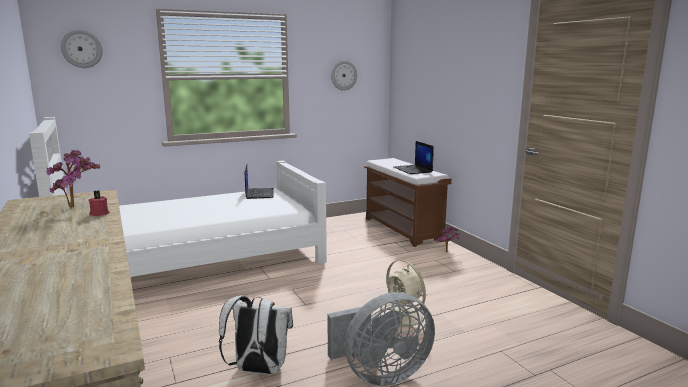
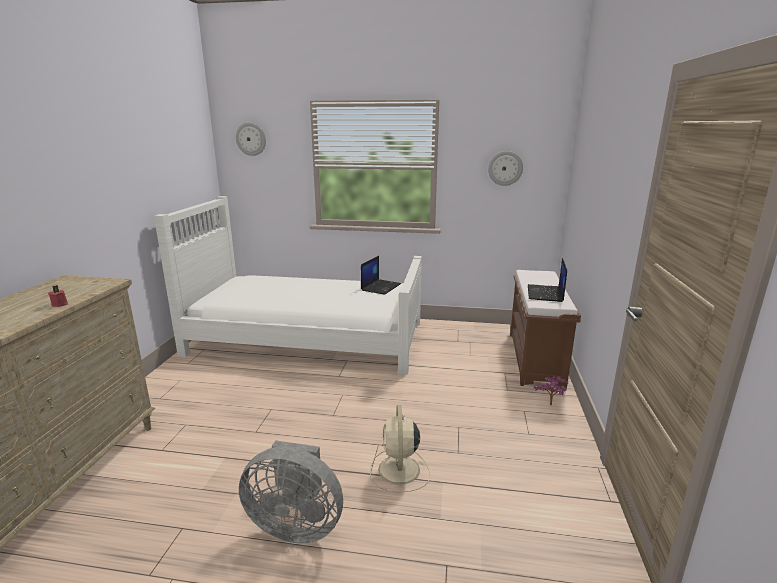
camera: 35 degrees right, 5 degrees up
potted plant [46,150,100,207] -> none
white backpack [219,295,293,374] -> none

